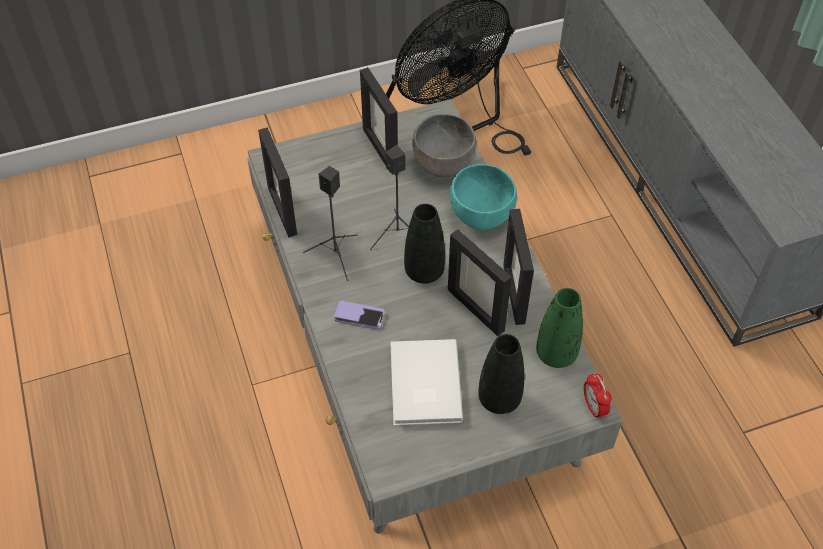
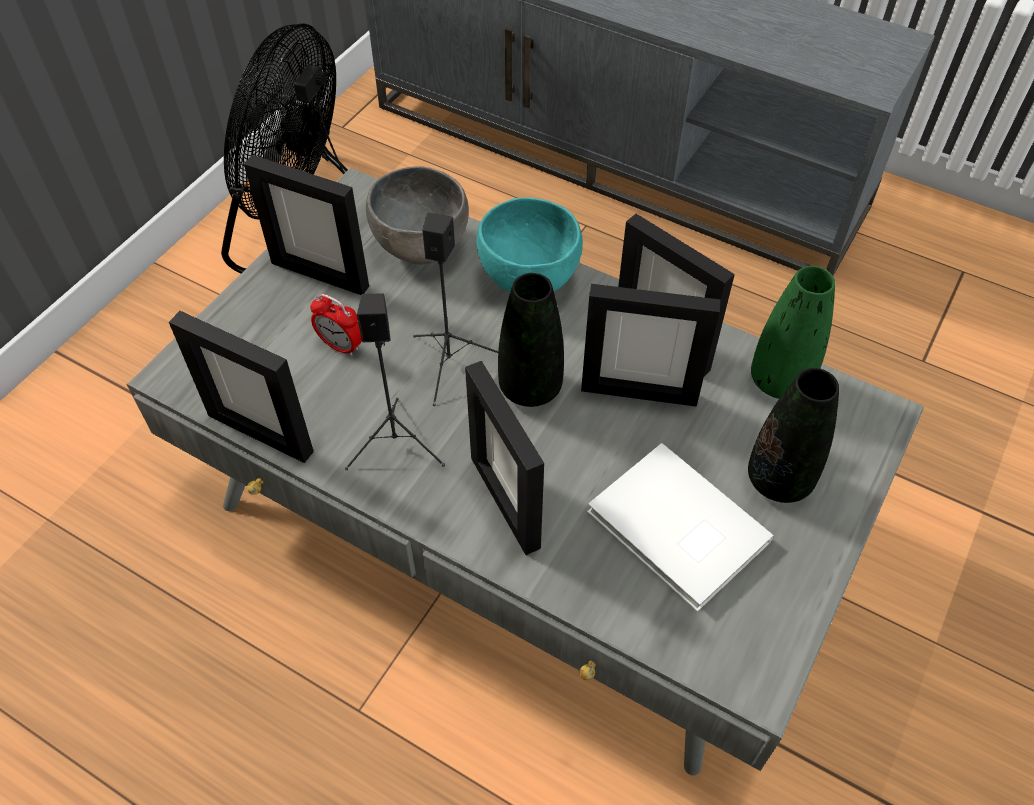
camera: 40 degrees left, 0 degrees up
phone [334,301,385,330] -> picture frame [465,361,544,555]
alarm clock [584,373,612,419] -> alarm clock moved to [310,294,362,356]

